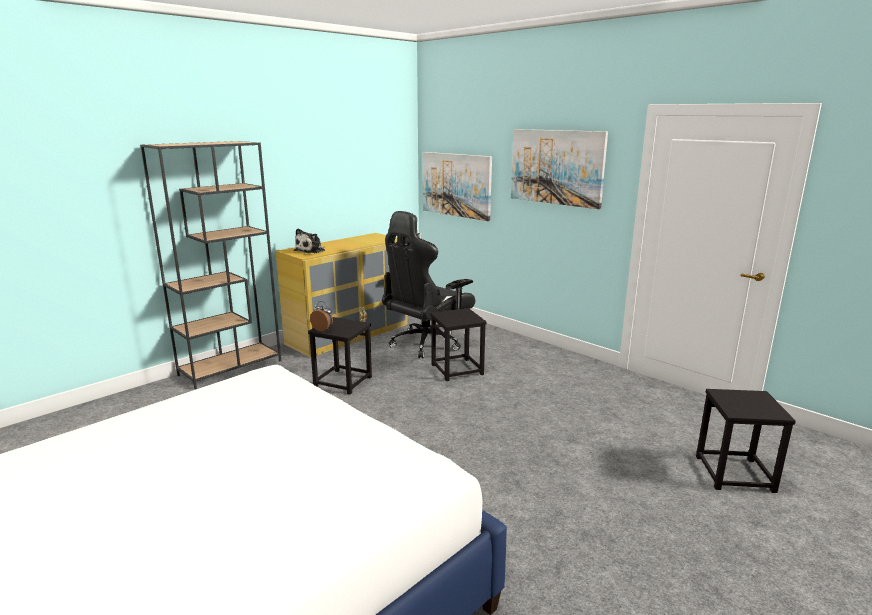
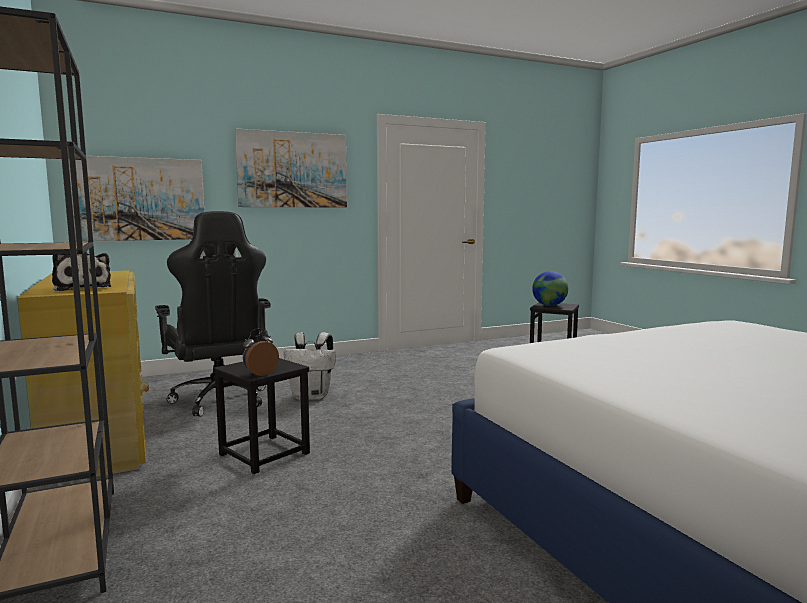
camera: 70 degrees left, 10 degrees down
black stool [431,308,486,381] -> white backpack [284,332,336,400]
none -> globe [532,271,568,306]

